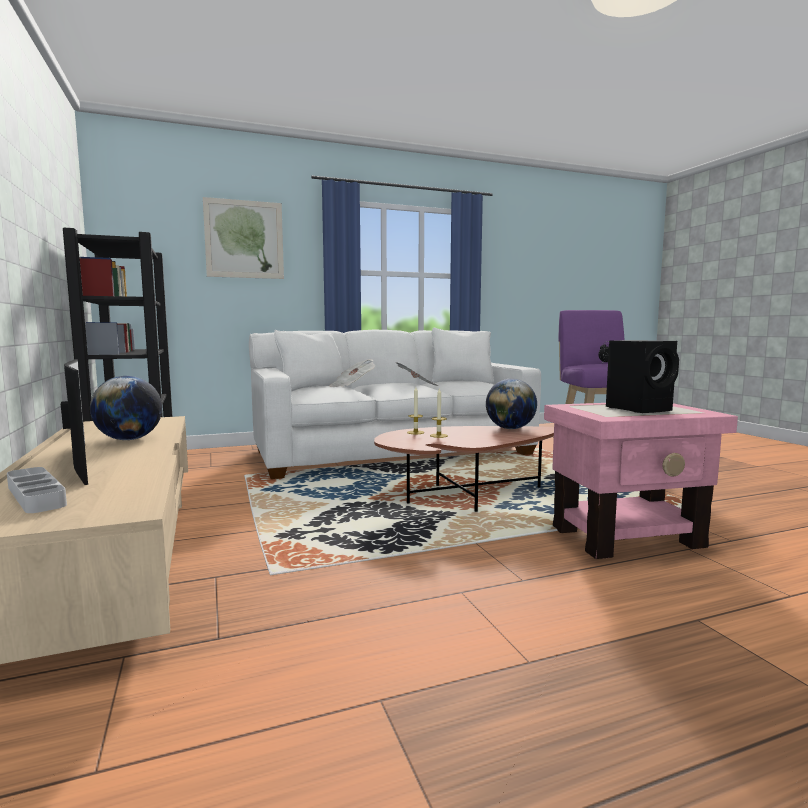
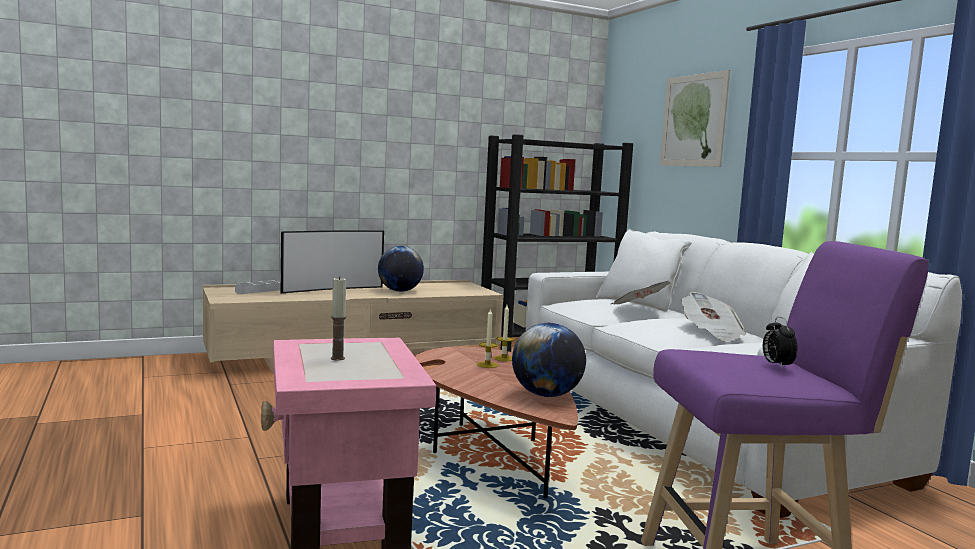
camera: 85 degrees right, 0 degrees up
black speaker [606,340,679,413] -> candle [331,277,346,360]

